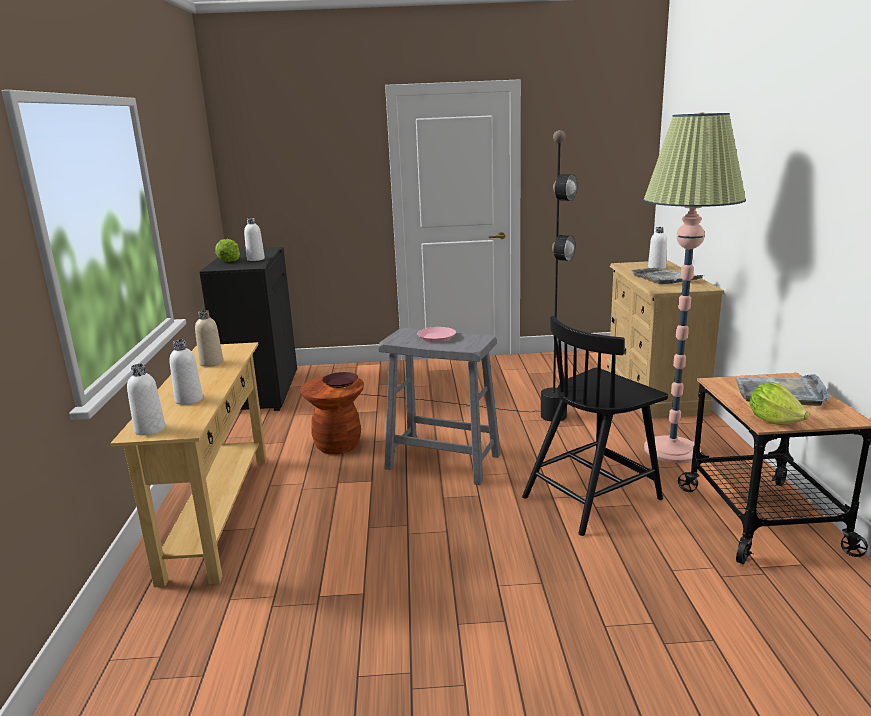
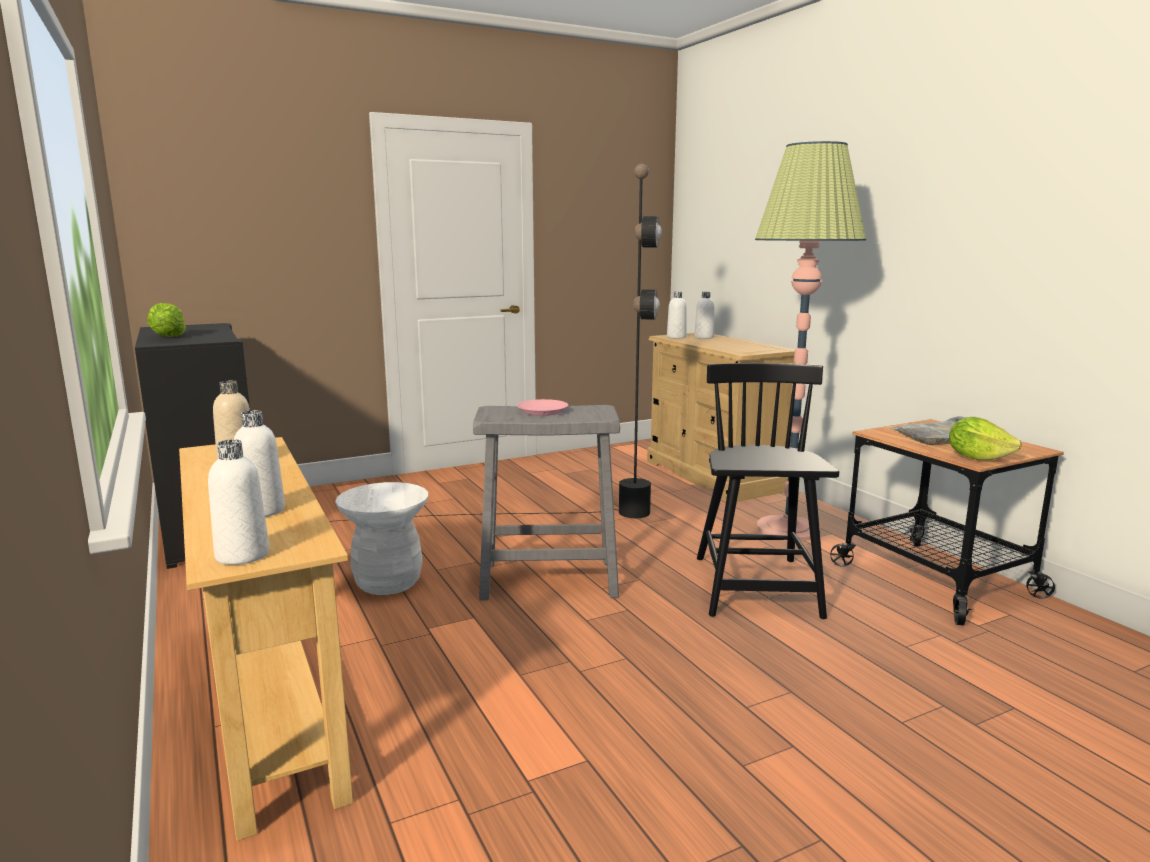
camera: 25 degrees left, 5 degrees down
white bottle [244,218,265,261] -> white bottle moved to [667,292,686,339]
brown stool [300,376,364,454] -> white stool [335,482,428,595]
brown plate [322,372,358,388] -> none
black chair [522,316,668,536] -> black chair turned 150 degrees clockwise [697,363,839,619]
grey tray [631,268,703,284] -> none

